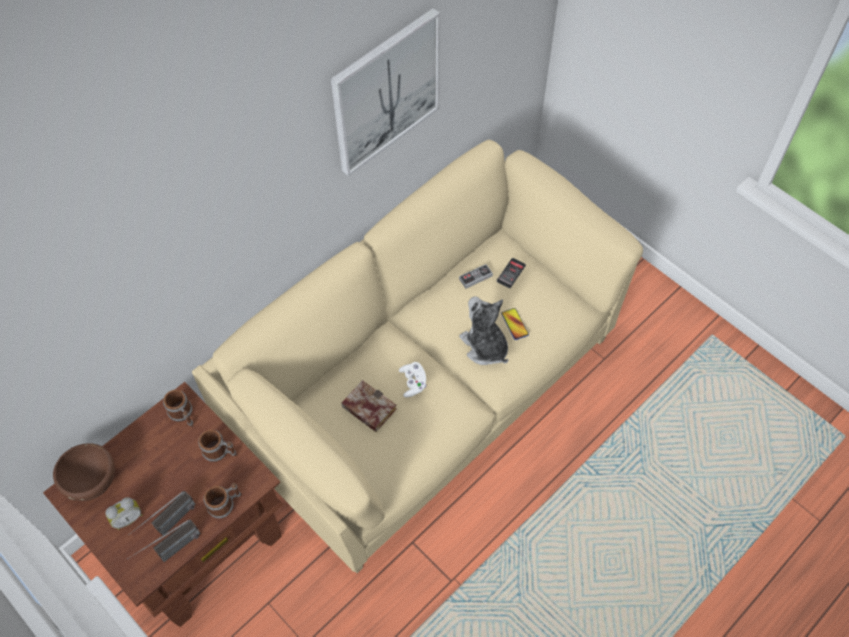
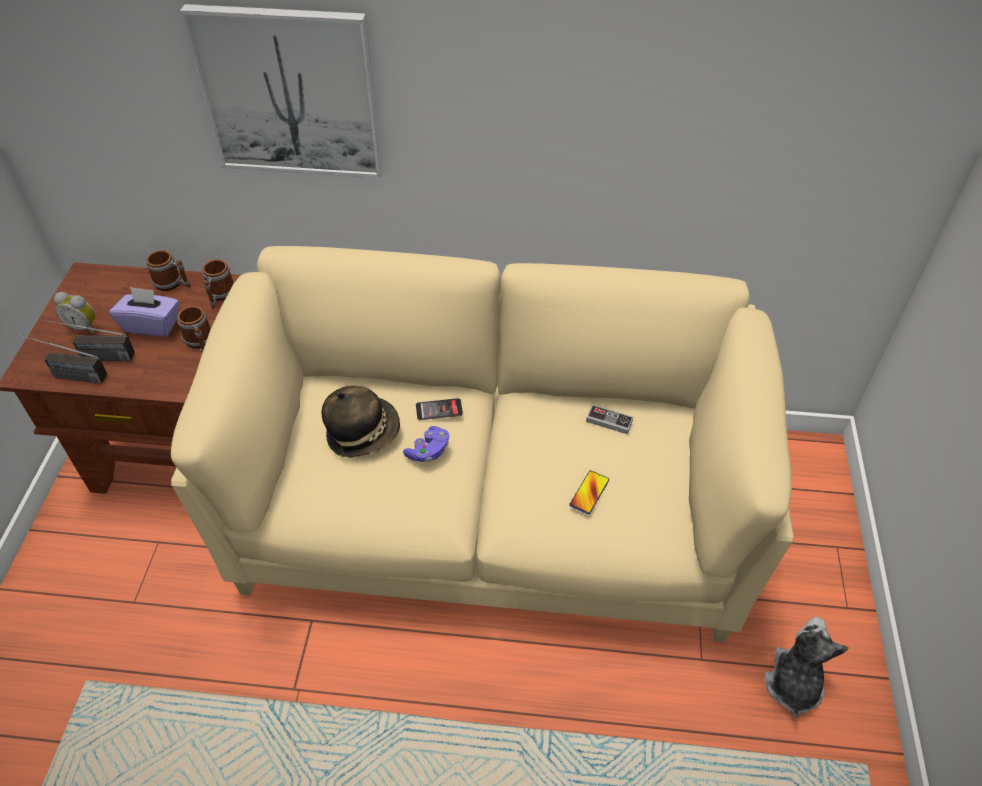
camera: 50 degrees right, 10 degrees down
brown bowl [53,443,115,501] -> none
mug [204,483,242,518] -> mug moved to [146,250,191,291]
picture [331,8,440,176] -> picture moved to [180,4,383,178]
book [341,380,397,432] -> hat [321,386,400,458]
white game controller [399,362,426,397] -> purple game controller [403,426,449,462]
plush toy [459,296,508,365] -> plush toy moved to [764,617,849,718]
phone [497,258,526,288] -> phone moved to [416,398,463,420]
none -> purple tissue box [109,287,179,337]

